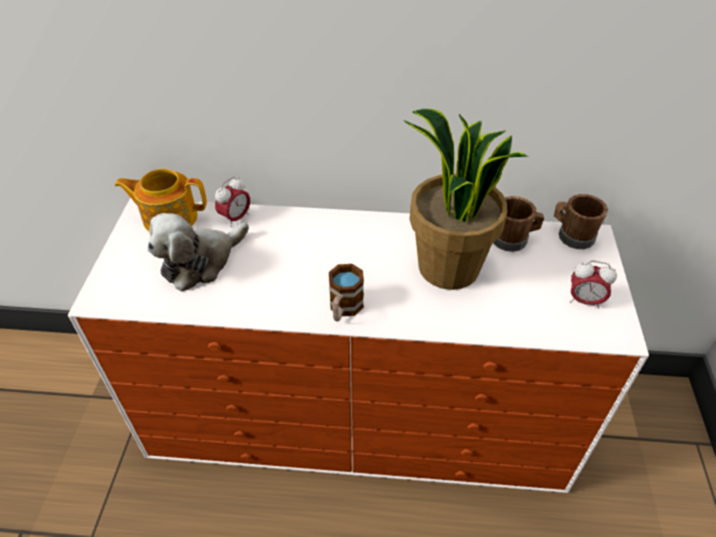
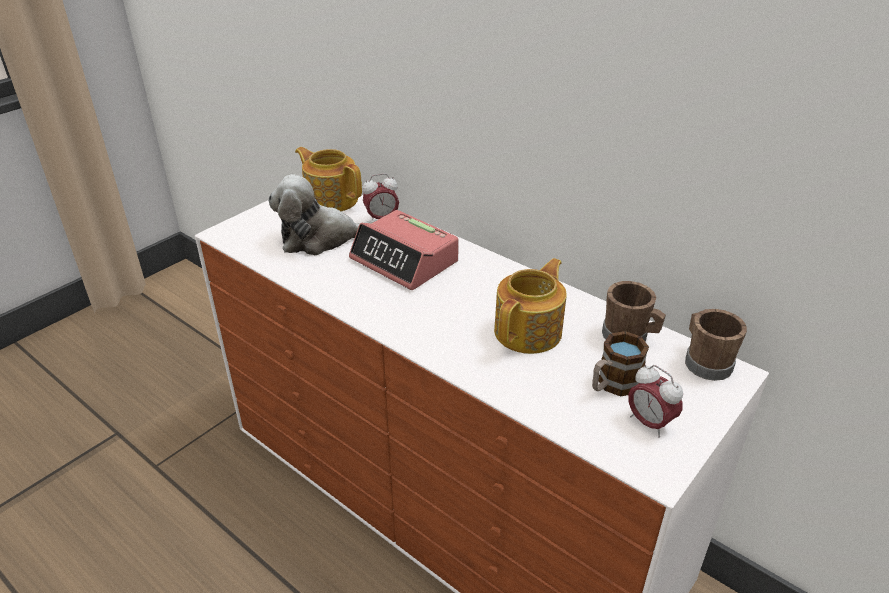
camera: 35 degrees right, 10 degrees down
mug [329,264,364,321] -> mug moved to [592,331,649,397]
potted plant [403,109,528,290] -> teapot [494,258,567,354]
none -> alarm clock [349,210,459,290]

